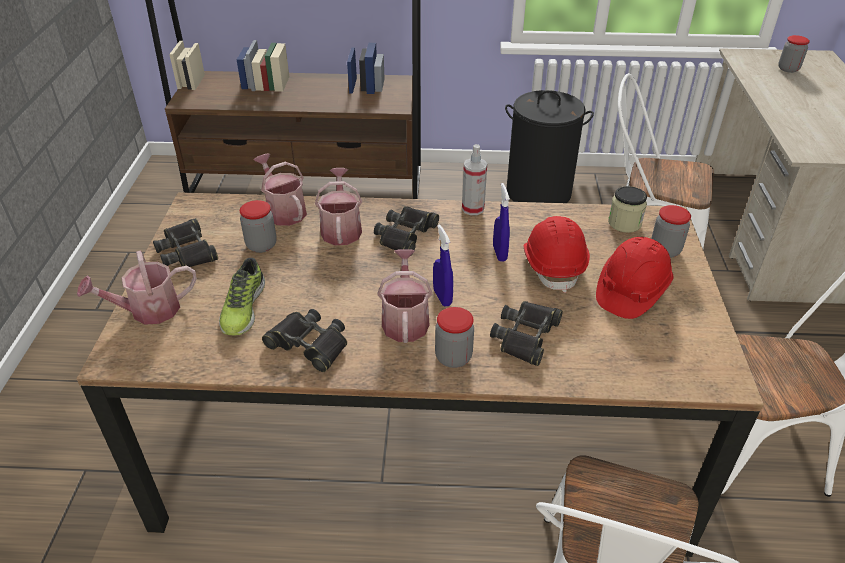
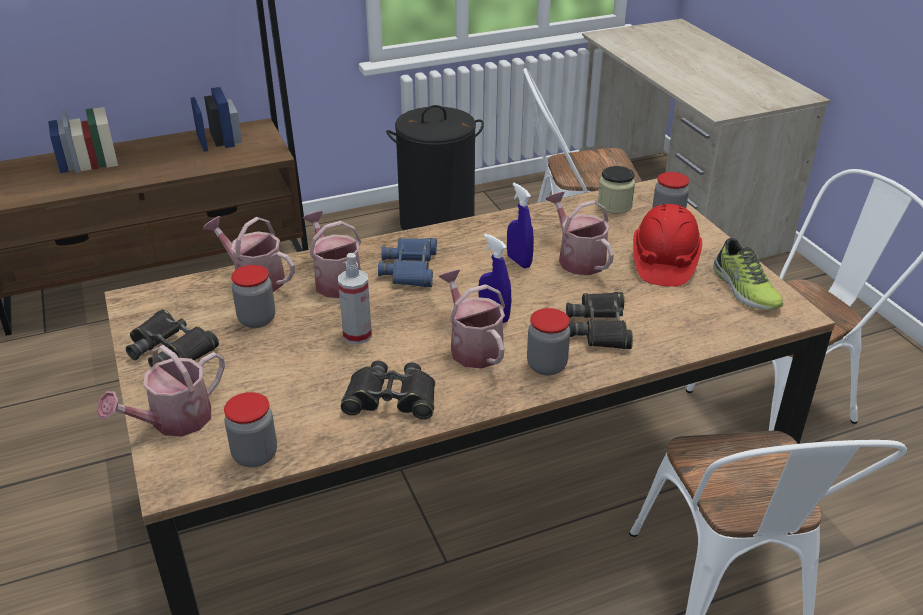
camera: 25 degrees left, 5 degrees down
shoe [219,258,265,335] -> shoe moved to [713,238,783,310]
black binoculars [374,206,439,250] -> blue binoculars [378,238,437,287]
spray bottle [462,144,487,215] -> spray bottle moved to [338,253,372,344]
red hard hat [523,216,590,293] -> watering can [546,191,614,275]
jar [778,35,810,73] -> jar moved to [224,392,277,467]

